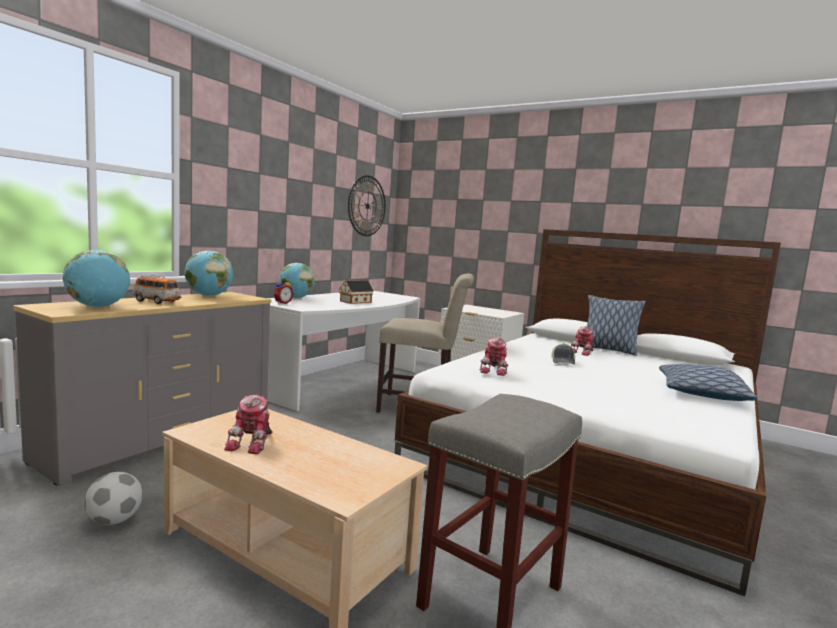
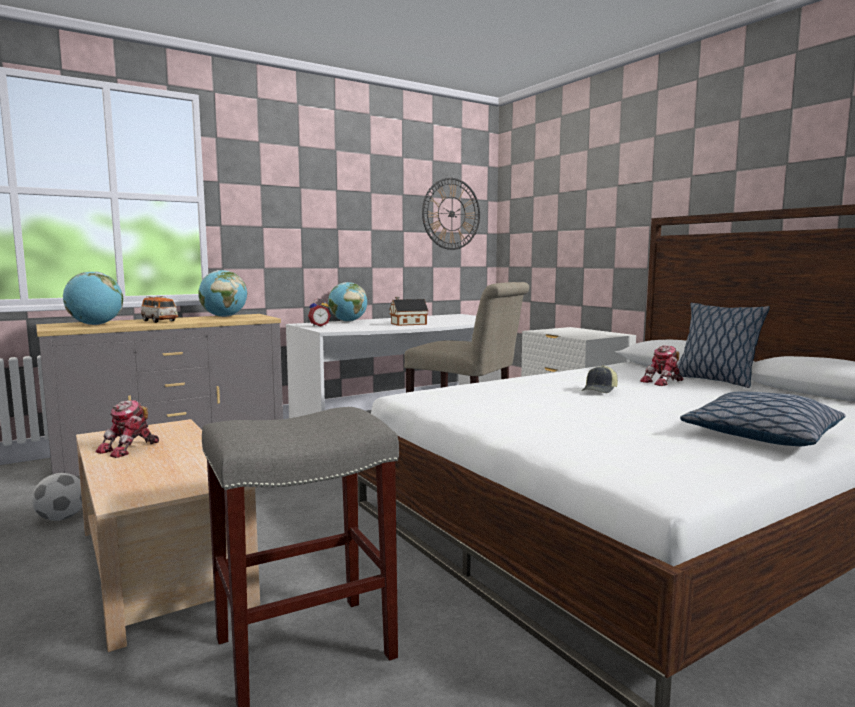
camera: 25 degrees right, 0 degrees up
toy robot [479,337,508,376] -> none

